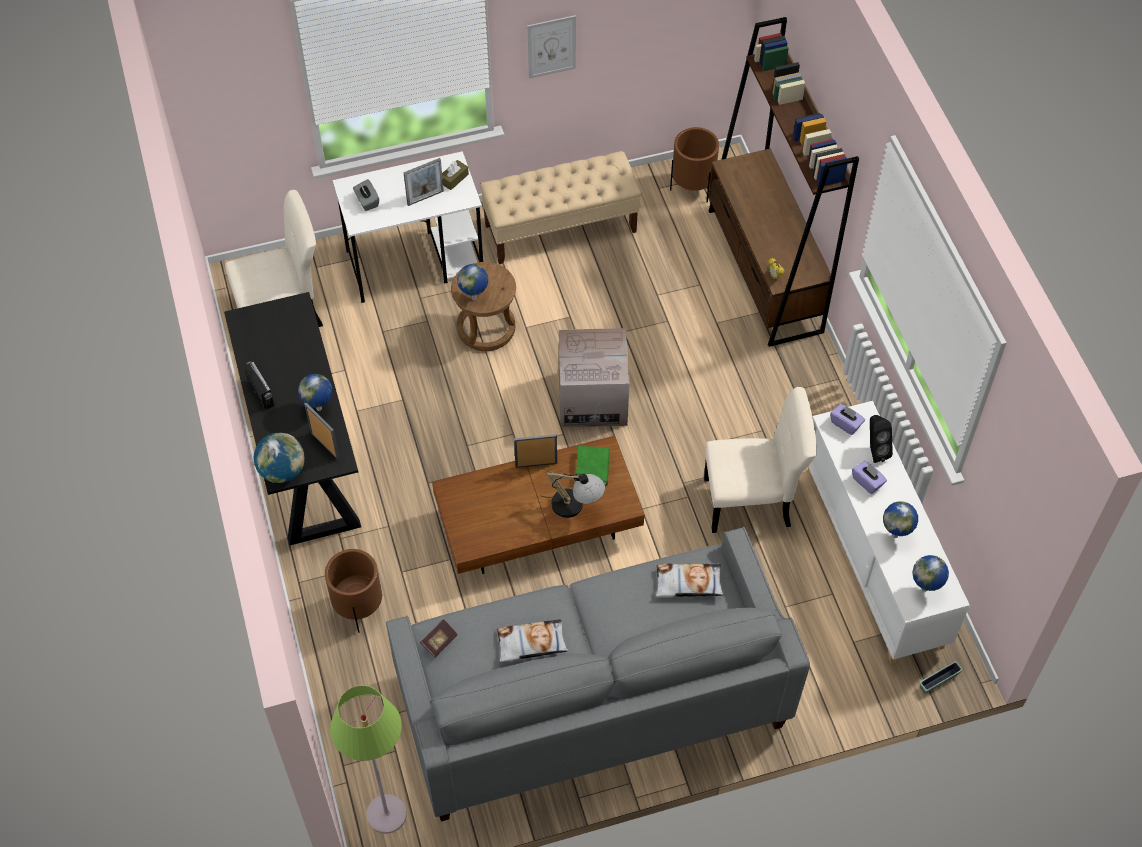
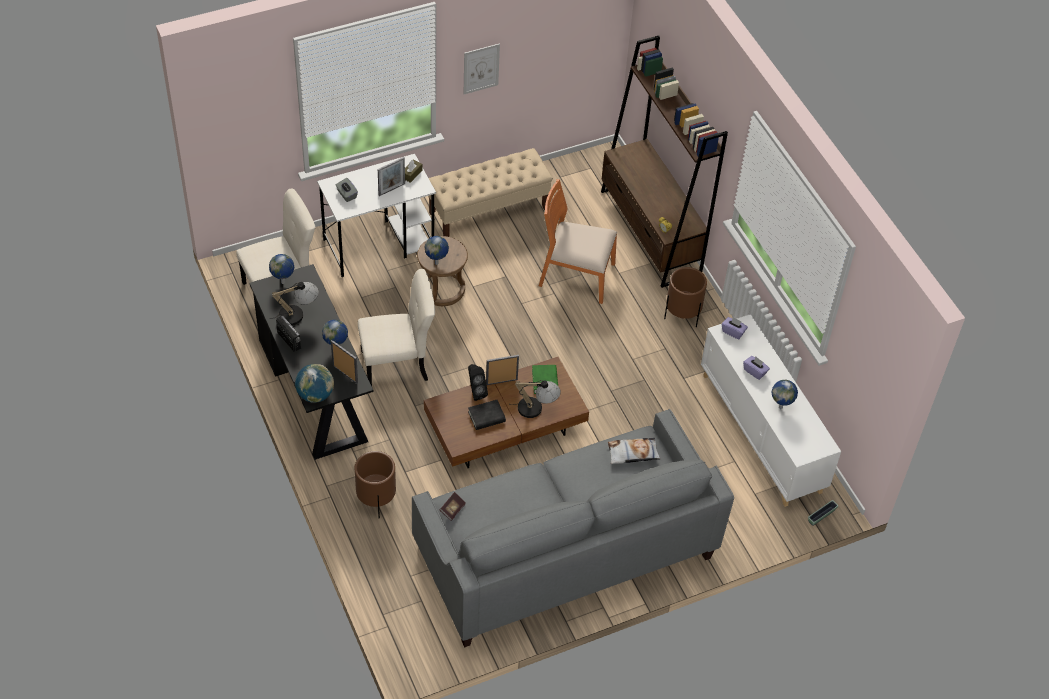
camera: 10 degrees left, 5 degrees down
green floor lamp [330,685,407,834] -> none
pillow [497,619,568,662] -> none
cardboard box [559,328,629,428] -> none
brown planter [670,127,719,202] -> brown planter moved to [664,267,707,327]
beige chair [704,387,817,533] -> beige chair moved to [358,269,435,386]
black speaker [870,415,893,463] -> black speaker moved to [468,364,488,401]
globe [912,555,949,592] -> globe moved to [269,254,294,284]
none -> table lamp [269,282,319,325]
none -> black book [468,400,506,430]
none -> orange chair [539,179,617,304]

